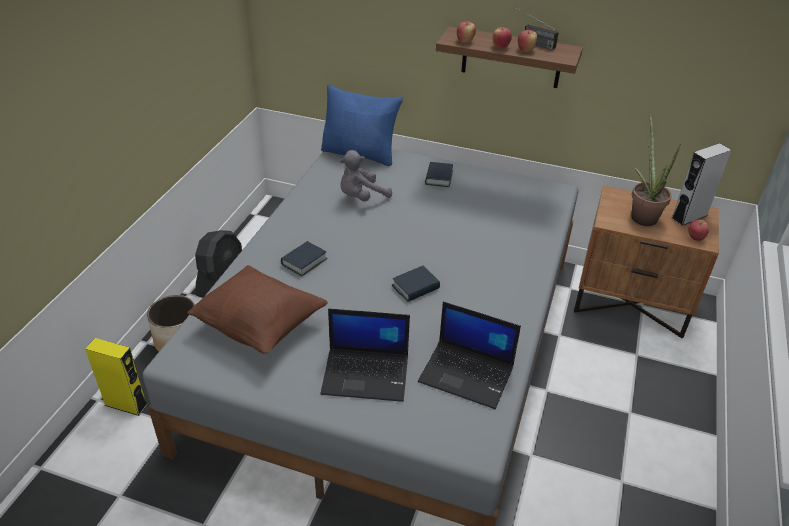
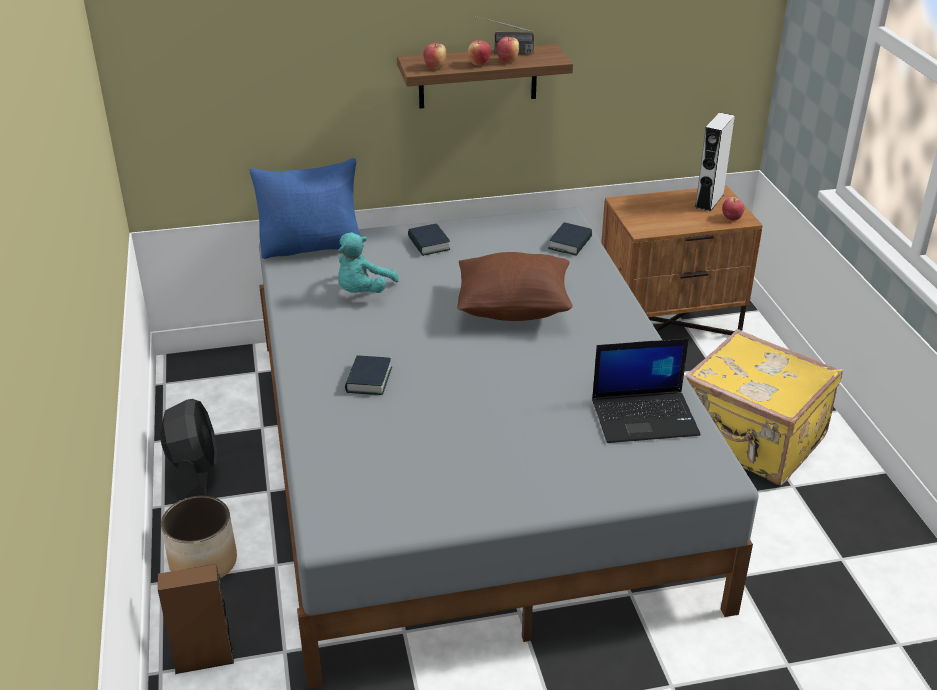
camera: 30 degrees left, 5 degrees down
yellow speaker [85,338,148,416] -> brown speaker [158,564,234,674]
brown pillow [187,265,328,354] -> brown pillow moved to [457,252,573,321]
laptop [321,309,410,402] -> none
grey plush toy [340,150,392,202] -> turquoise plush toy [338,232,399,293]
book [392,266,440,302] -> book moved to [548,222,592,256]
potted plant [631,112,681,226] -> none
none -> yellow suitcase [685,329,842,485]

